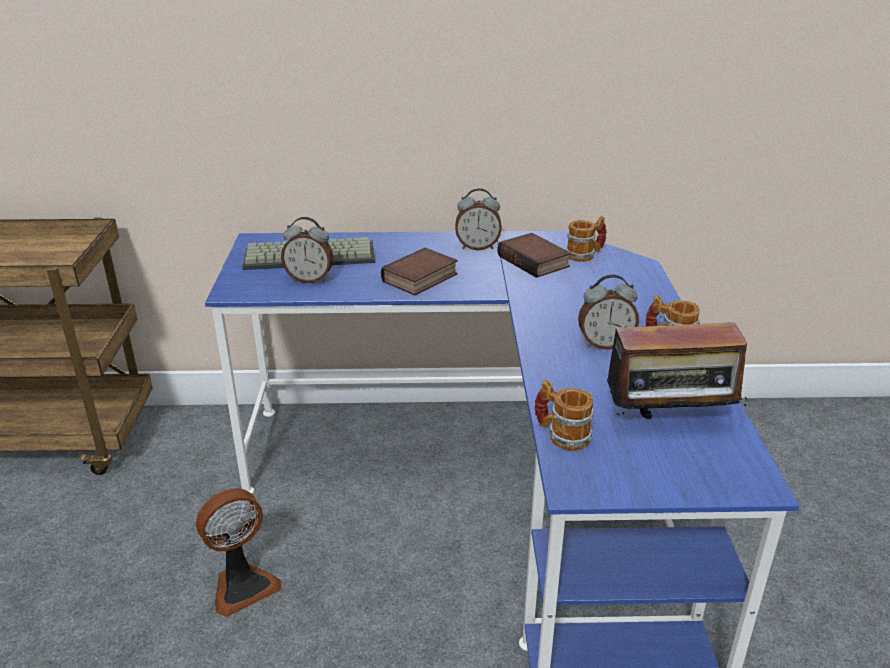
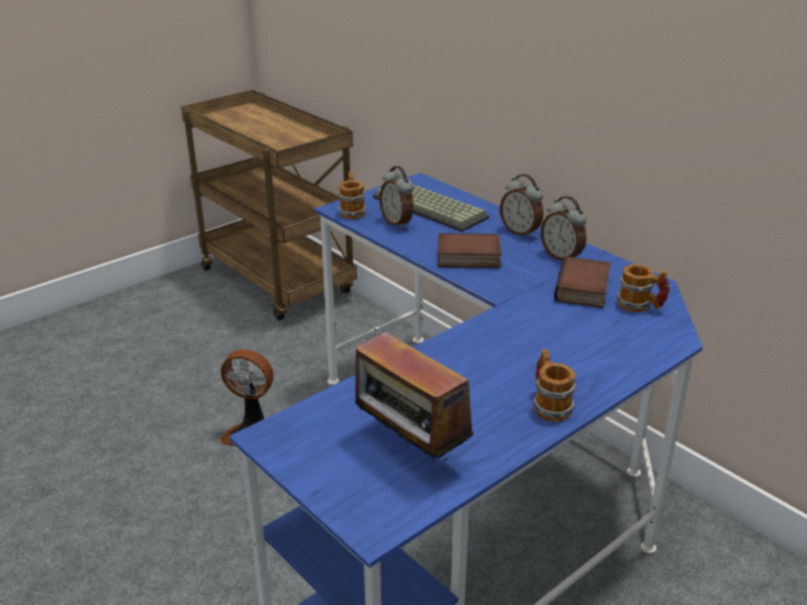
camera: 50 degrees right, 0 degrees up
mug [534,380,593,451] -> mug moved to [339,172,366,219]
alarm clock [578,274,639,350] -> alarm clock moved to [500,174,543,238]

